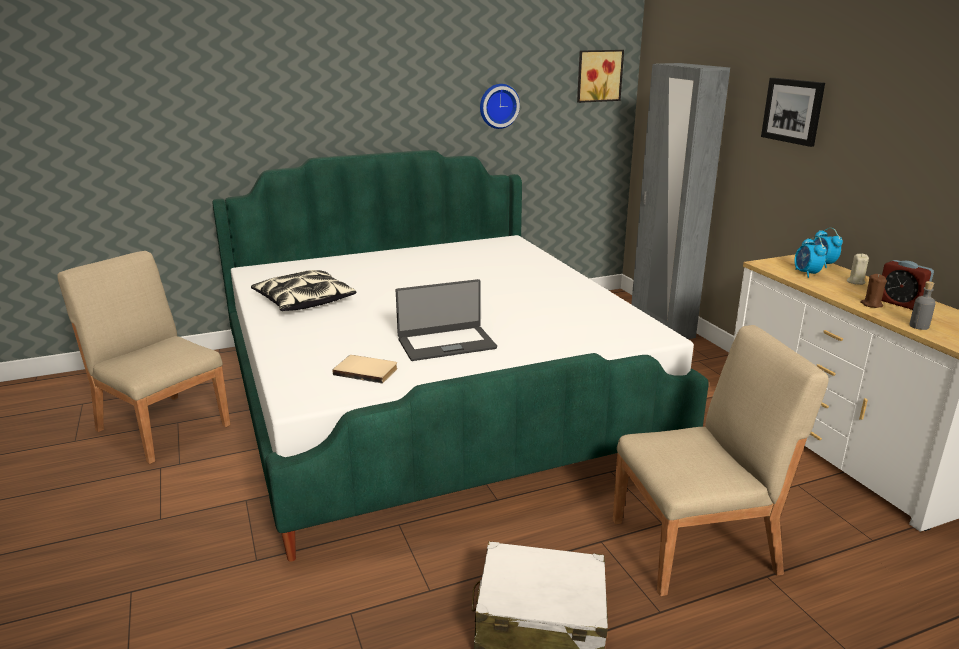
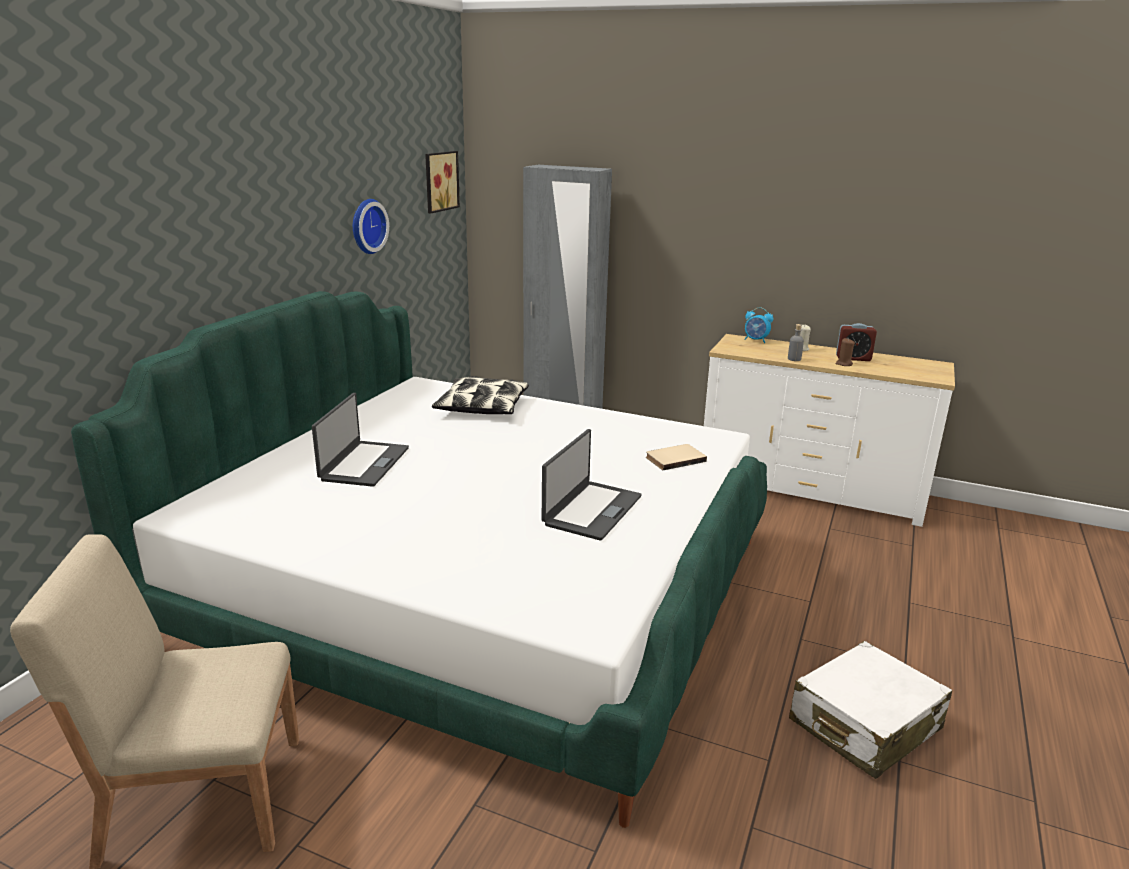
camera: 45 degrees left, 0 degrees up
pillow [251,270,357,311] -> pillow moved to [432,376,529,414]
beige book [333,355,398,383] -> beige book moved to [646,444,707,470]
beige chair [613,325,829,596] -> none
picture [761,78,825,147] -> none
alarm clock [794,236,827,278] -> none
grey bottle [909,281,936,330] -> grey bottle moved to [788,324,804,361]
none -> laptop [312,393,409,487]

